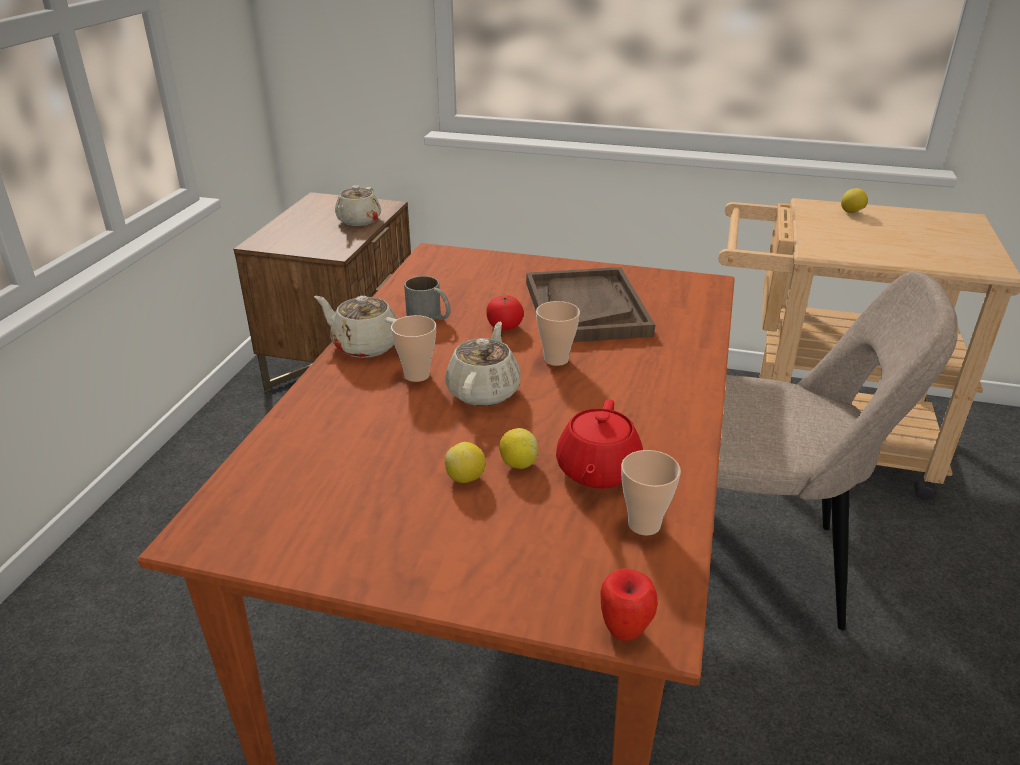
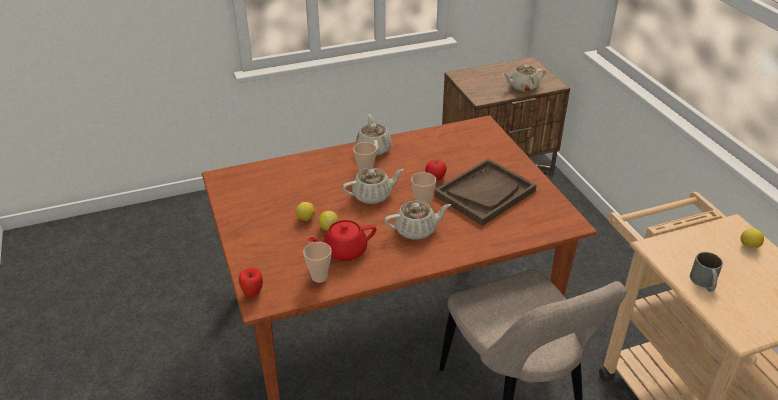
camera: 55 degrees right, 5 degrees up
grey mug [404,276,451,320] -> grey mug moved to [690,252,723,292]
none -> beige teapot [384,201,451,240]

